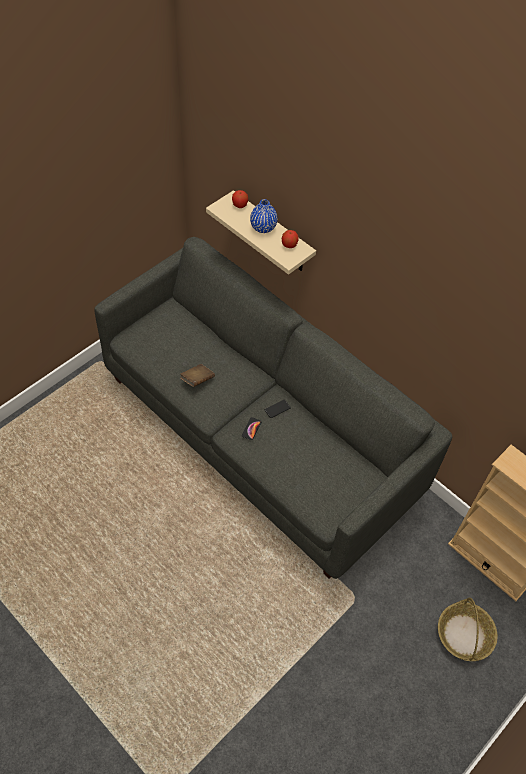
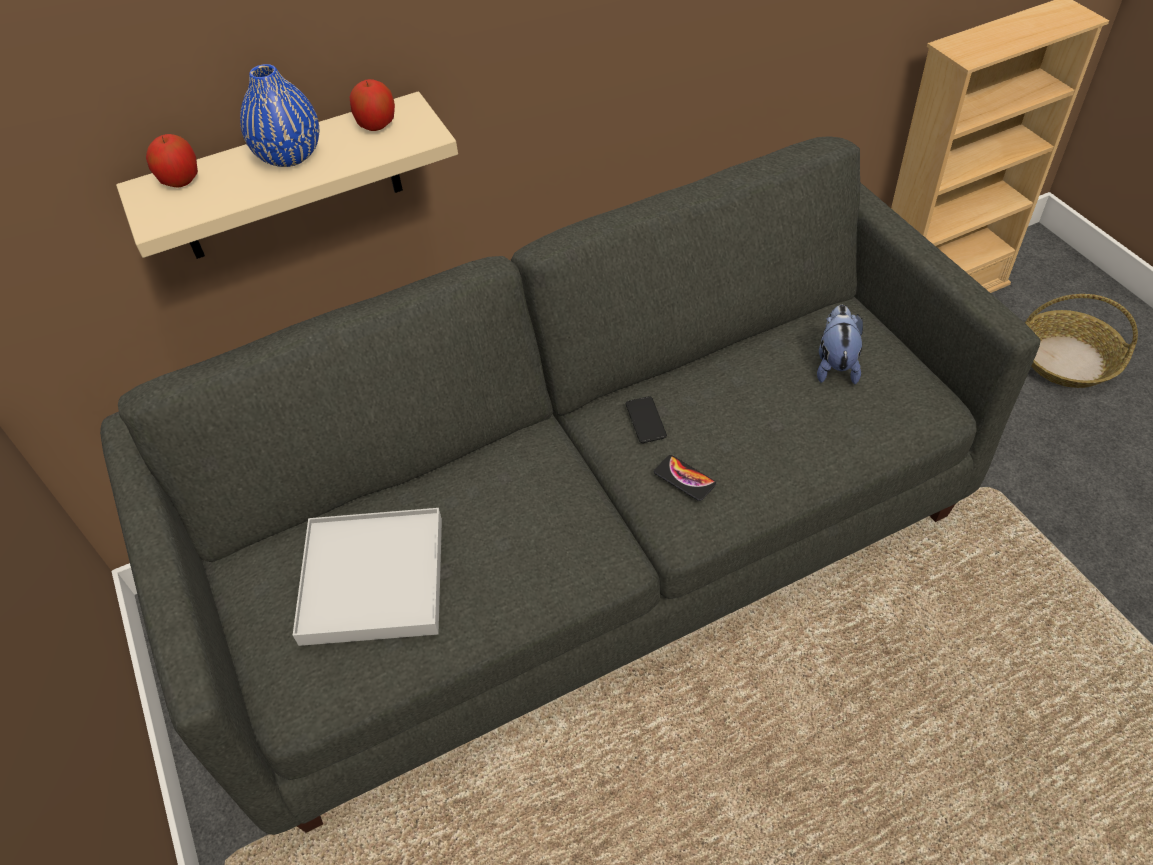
camera: 65 degrees left, 5 degrees down
brown book [180,364,215,387] -> none
none -> white tray [293,508,442,646]
none -> plush toy [817,305,863,384]

